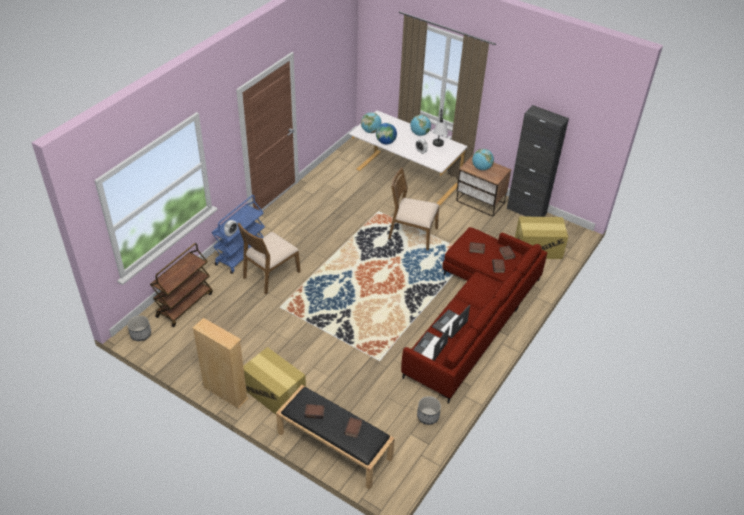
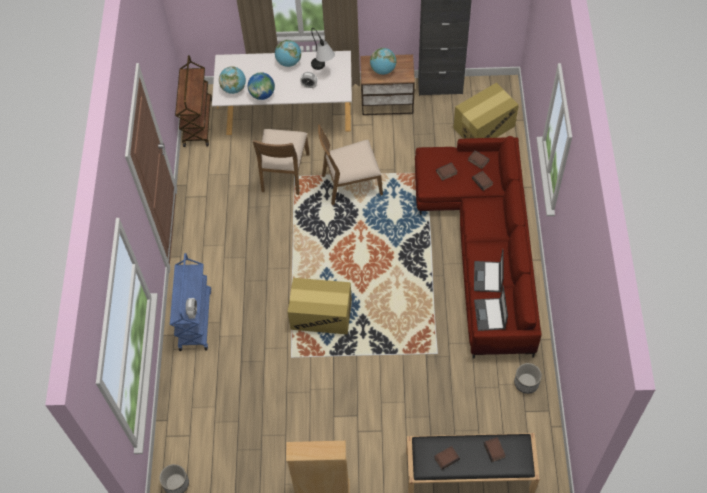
camera: 30 degrees left, 15 degrees up
brown cart [150,243,213,327] -> brown cart moved to [175,55,212,147]
brown chair [238,223,301,294] -> brown chair moved to [253,129,310,195]
cardboard box [243,347,306,415] -> cardboard box moved to [288,278,352,334]

